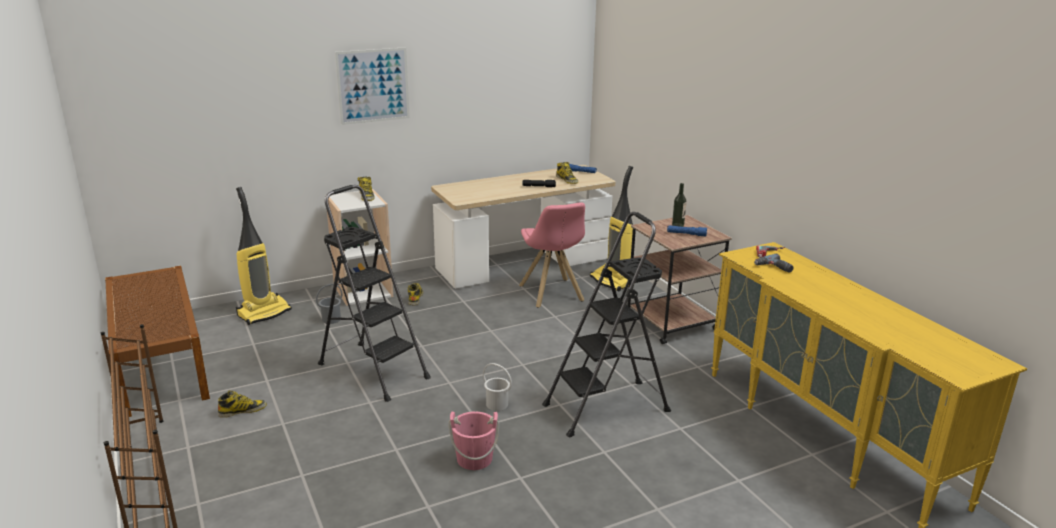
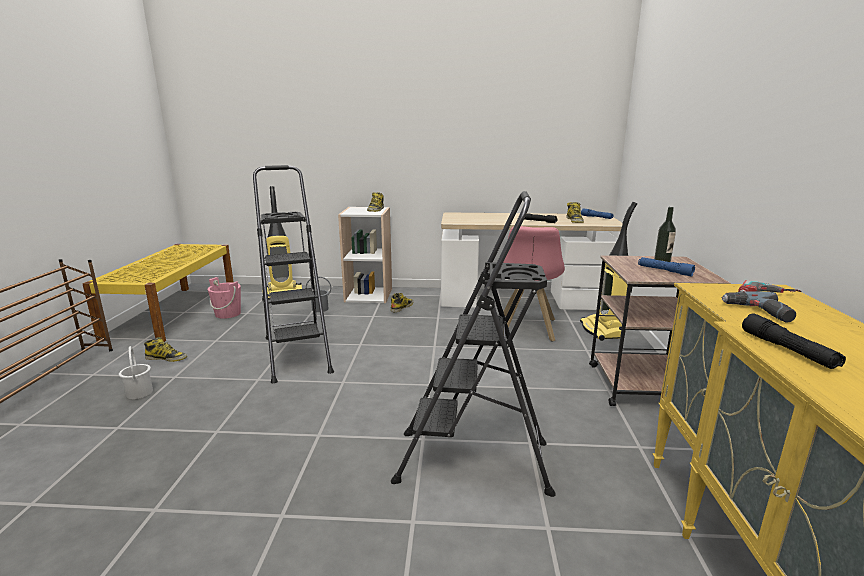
camera: 30 degrees right, 5 degrees down
brown bench [105,266,210,417] -> yellow bench [82,244,234,342]
picture [335,47,410,125] -> none
pink bucket [448,412,499,470] -> pink bucket moved to [208,277,241,319]
white bucket [483,363,512,411] -> white bucket moved to [119,346,153,399]
none -> black flashlight [742,314,846,369]

